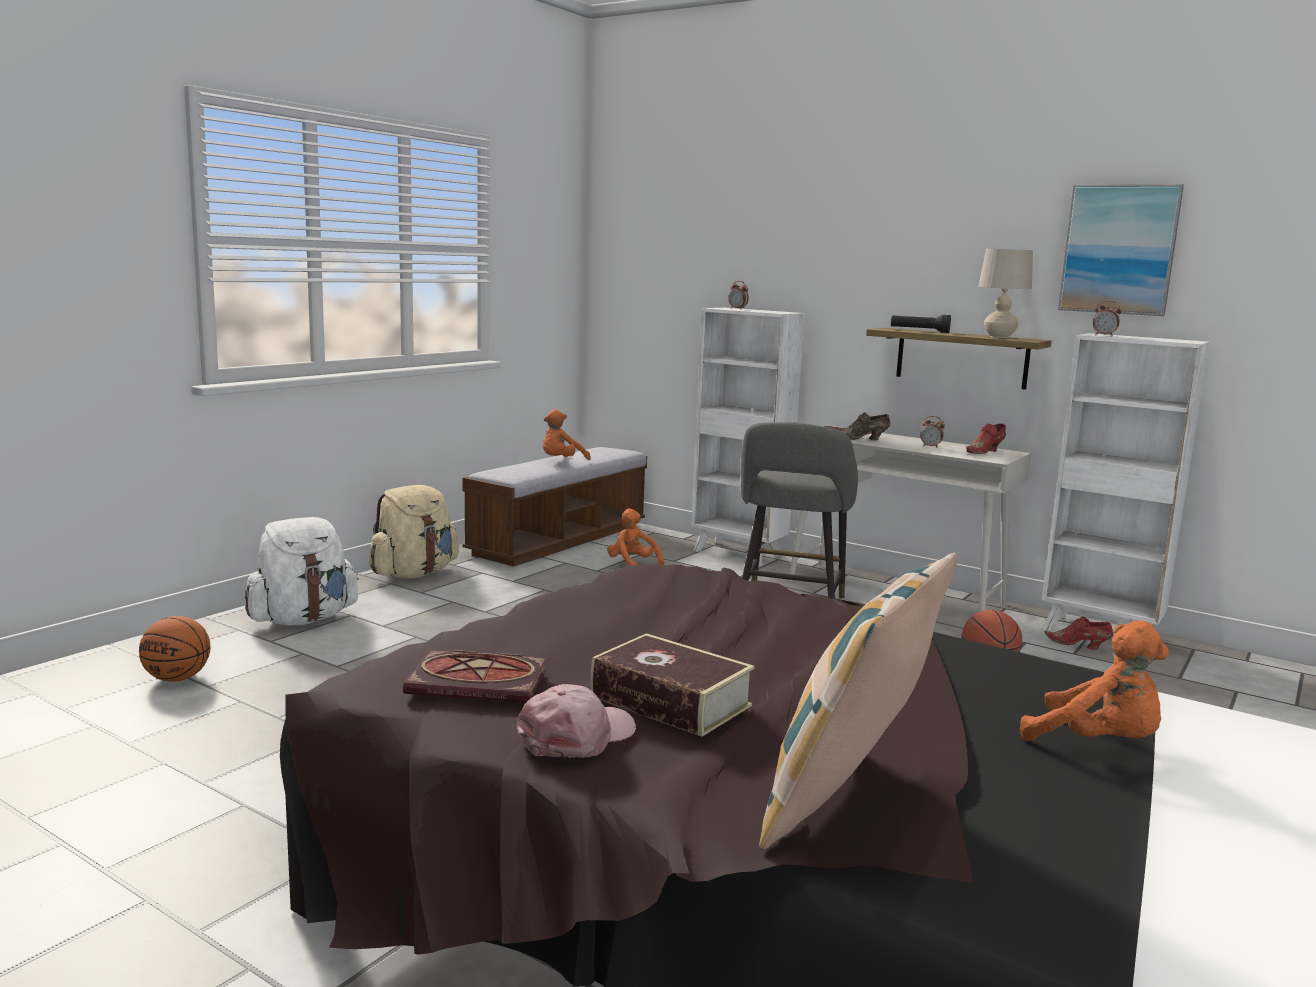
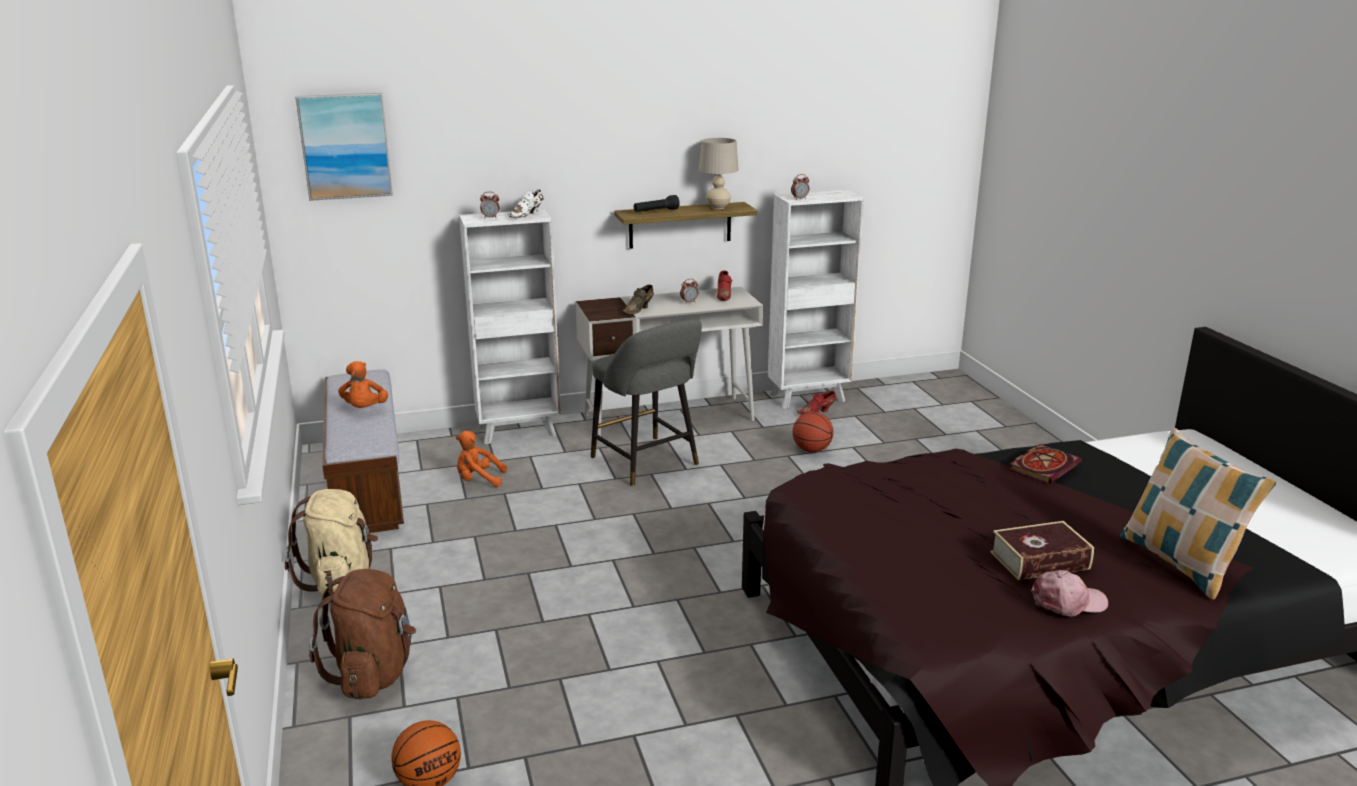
camera: 50 degrees left, 10 degrees up
white backpack [244,517,359,626] -> brown backpack [309,569,416,700]
book [403,649,547,703] -> book moved to [1008,444,1082,484]
pink cap [517,684,636,758] -> pink cap turned 90 degrees clockwise [1031,570,1108,617]
orange plush toy [1020,620,1169,741] -> none
picture [1058,184,1184,316] -> picture moved to [295,93,393,201]
none -> white shoe [508,189,544,218]

